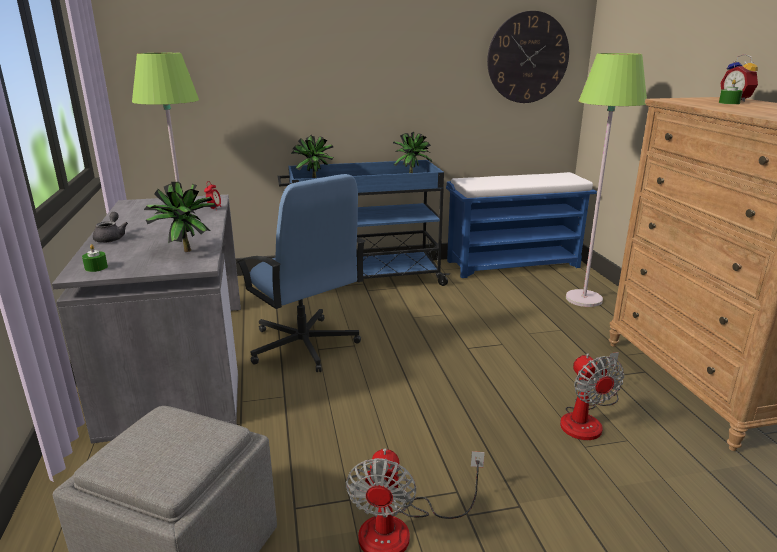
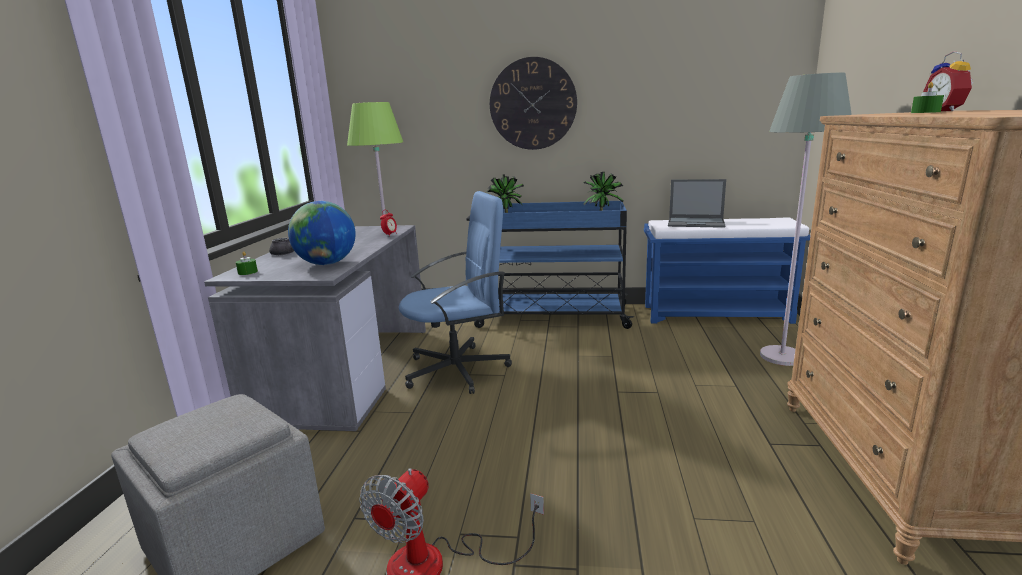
camera: 20 degrees right, 5 degrees down
potted plant [144,182,217,252] -> globe [288,201,356,265]
blue office chair [236,174,366,373] -> blue office chair turned 90 degrees counterclockwise [399,191,512,394]
wall clock [487,11,569,103] -> wall clock moved to [490,57,577,150]
fan [560,352,624,440] -> none
green floor lamp [566,53,647,307] -> grey floor lamp [760,73,852,366]
none -> laptop [668,179,726,228]

